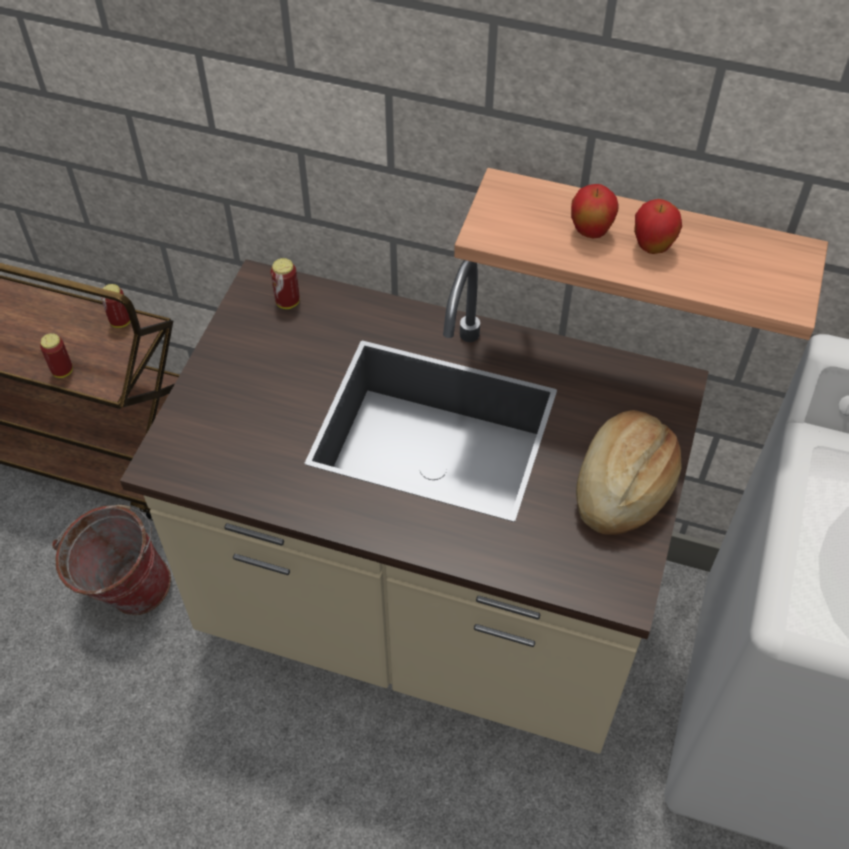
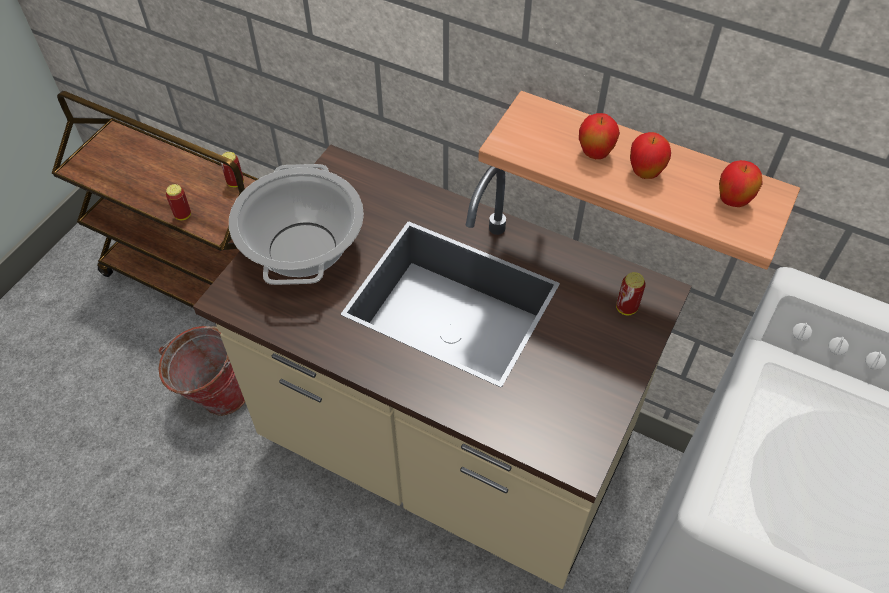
camera: 10 degrees right, 0 degrees up
can [270,258,300,309] -> can moved to [616,272,646,315]
bread [576,410,682,535] -> none
none -> cooking pot [229,164,364,285]
none -> apple [719,160,763,207]

